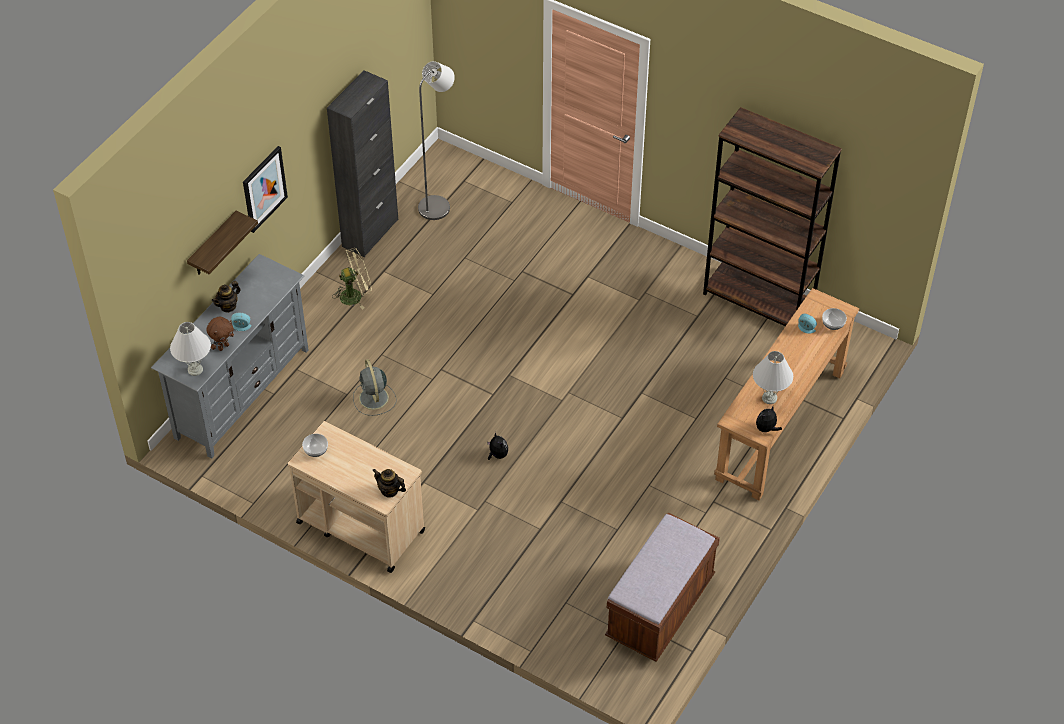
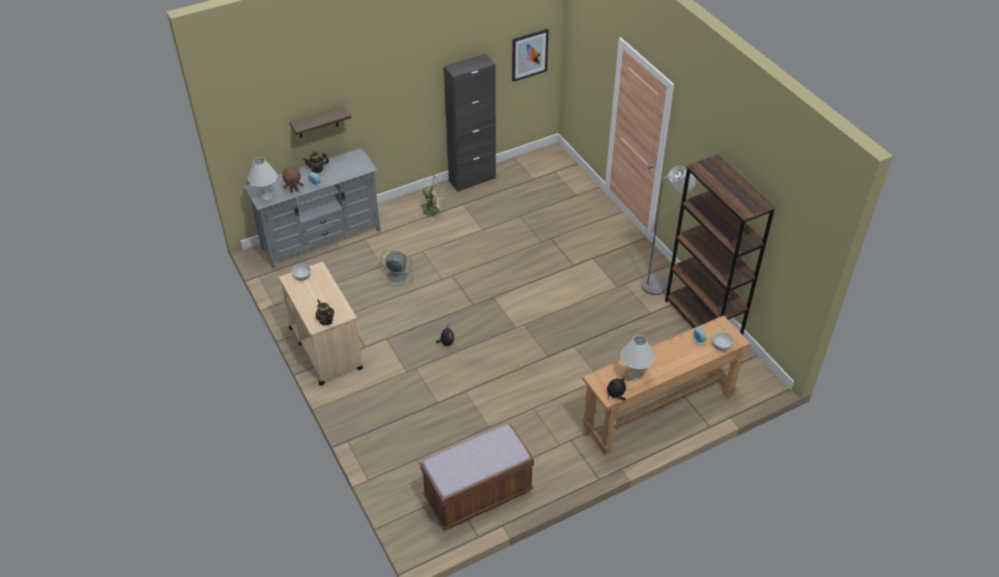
camera: 30 degrees right, 5 degrees down
picture [243,146,288,233] -> picture moved to [512,29,549,82]
grey fan [353,359,397,416] -> grey fan turned 90 degrees clockwise [380,249,413,287]
grey floor lamp [418,61,455,220] -> grey floor lamp moved to [641,166,696,295]

